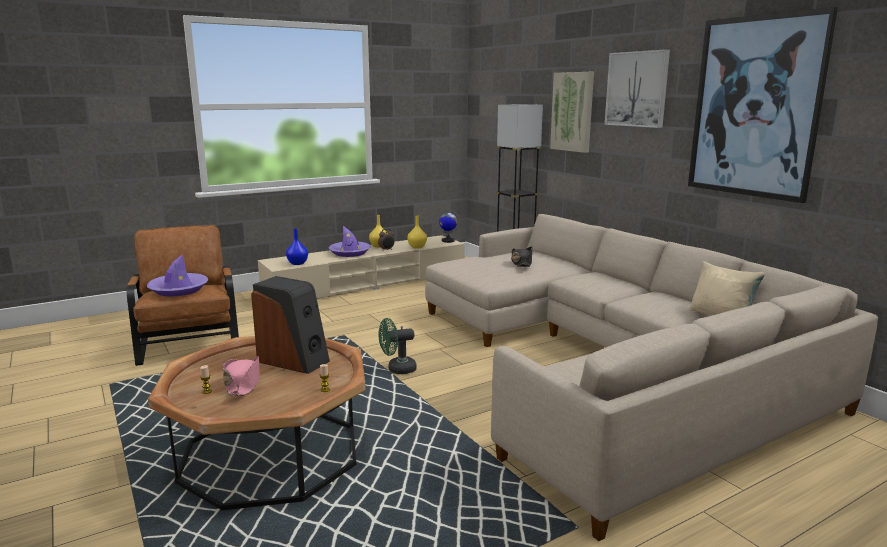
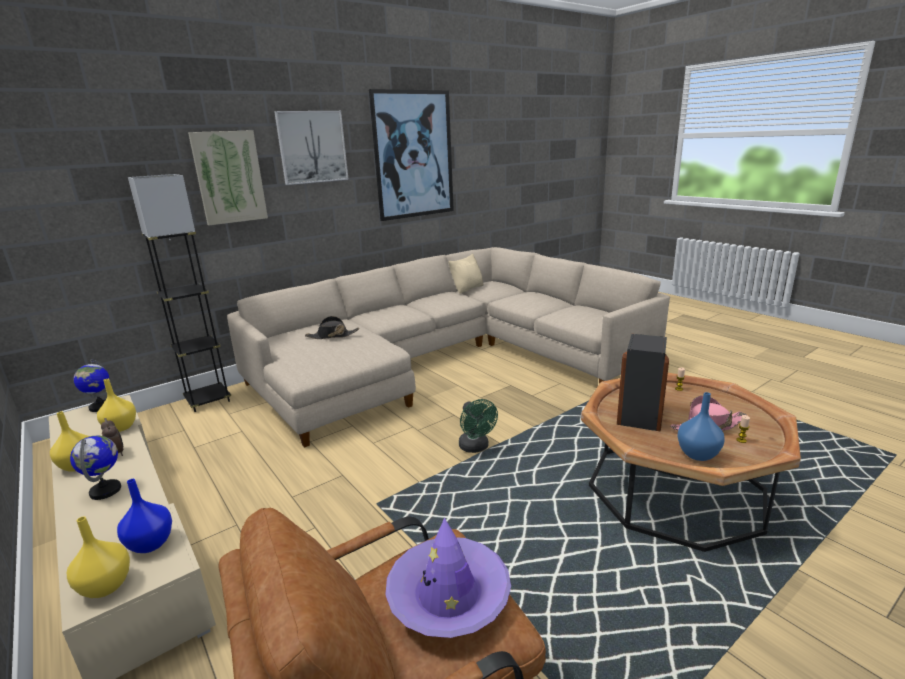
camera: 95 degrees left, 5 degrees up
purple hat [328,226,371,257] -> globe [70,436,121,500]
none -> yellow vase [67,516,130,598]
none -> blue vase [677,392,725,461]

